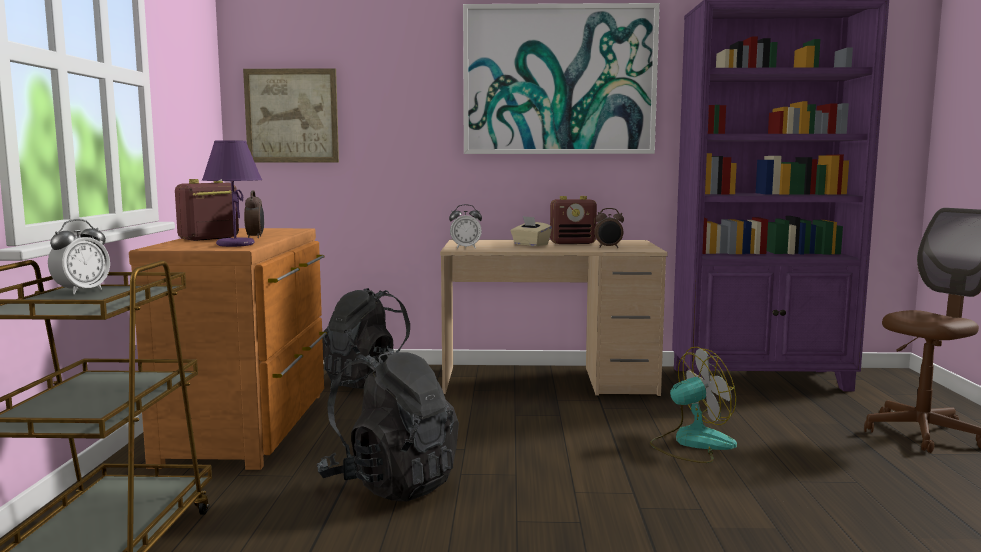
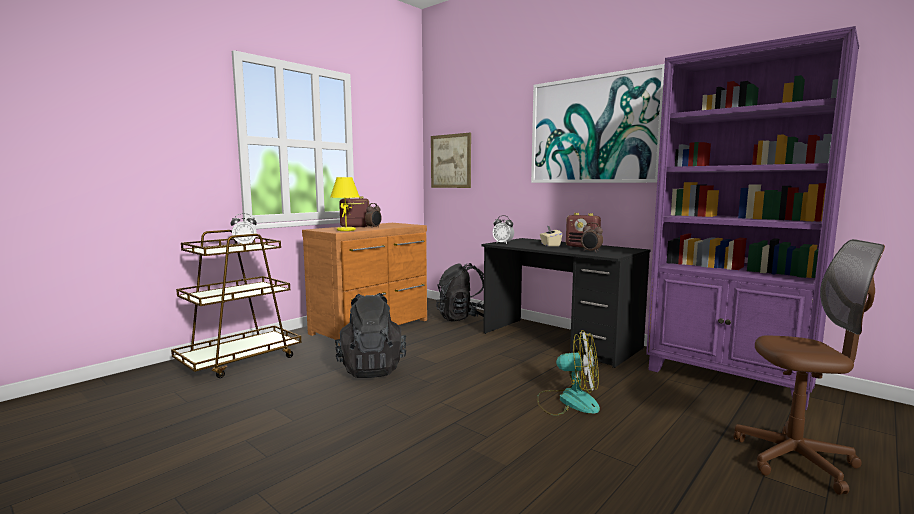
camera: 40 degrees right, 0 degrees up
purple table lamp [202,140,262,247] -> yellow table lamp [330,177,360,231]
beige desk [440,240,668,397] -> black desk [481,238,650,368]

